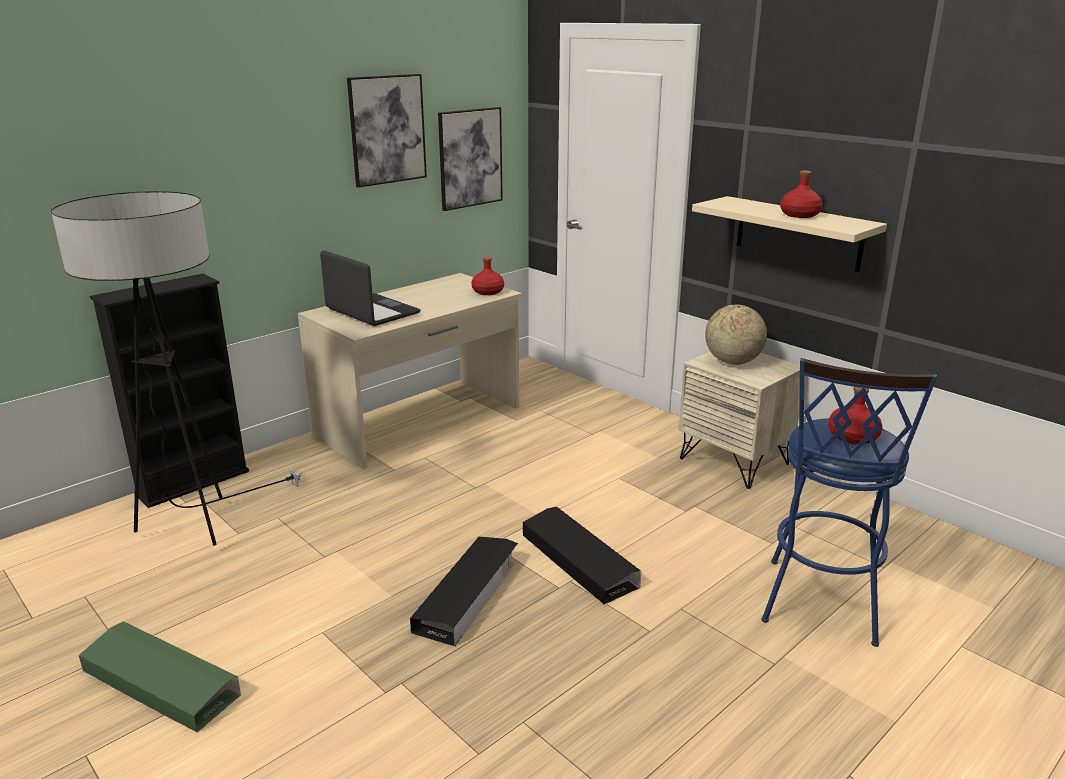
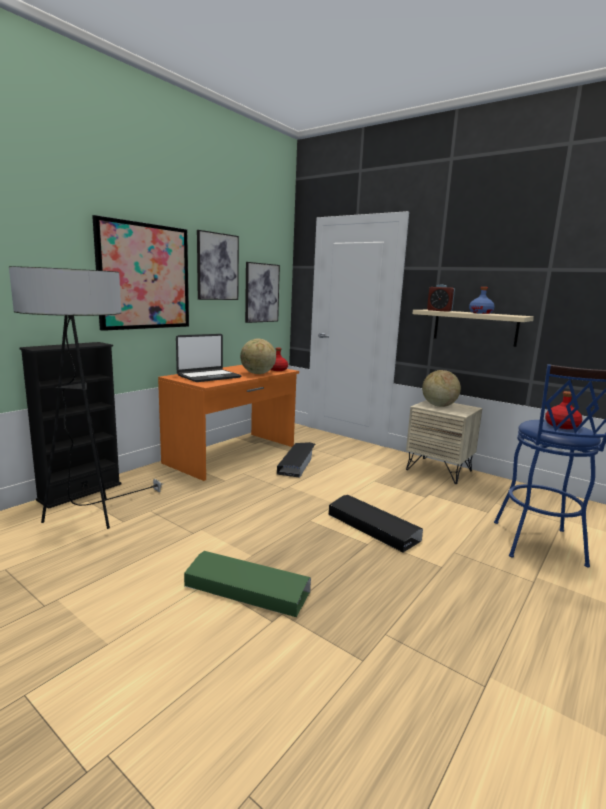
camera: 10 degrees left, 10 degrees down
green storage box [79,621,241,732] -> green storage box moved to [184,551,311,617]
beige desk [298,273,522,469] -> orange desk [158,365,299,481]
laptop [320,250,420,326] -> laptop turned 105 degrees clockwise [176,334,242,382]
black storage box [410,537,518,647] -> black storage box moved to [277,442,315,478]
red bottle [780,170,823,218] -> blue bottle [469,287,495,314]
none -> picture [92,215,189,331]
none -> globe [240,339,276,374]
none -> alarm clock [427,284,455,312]

